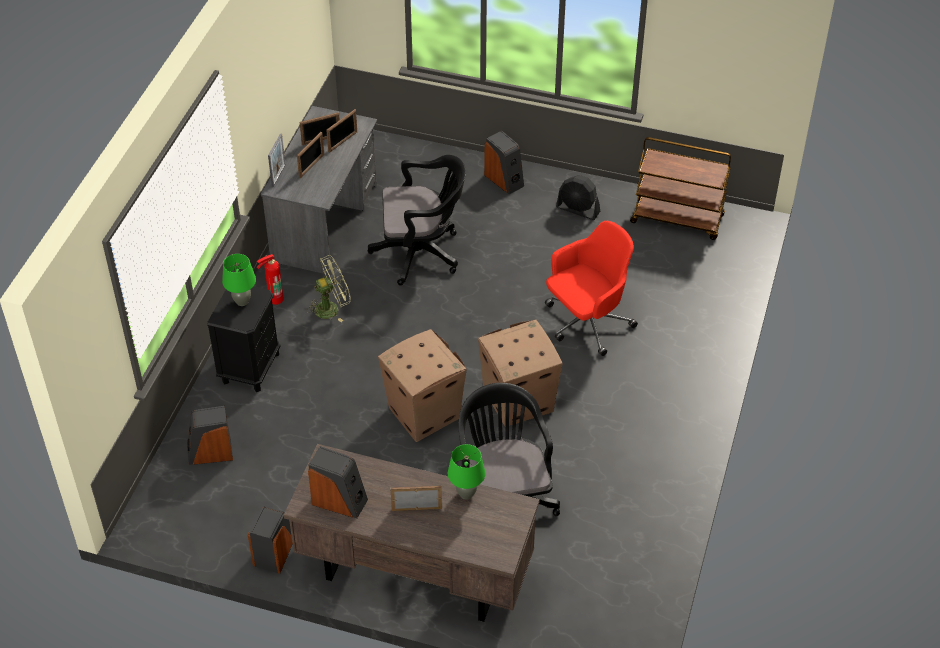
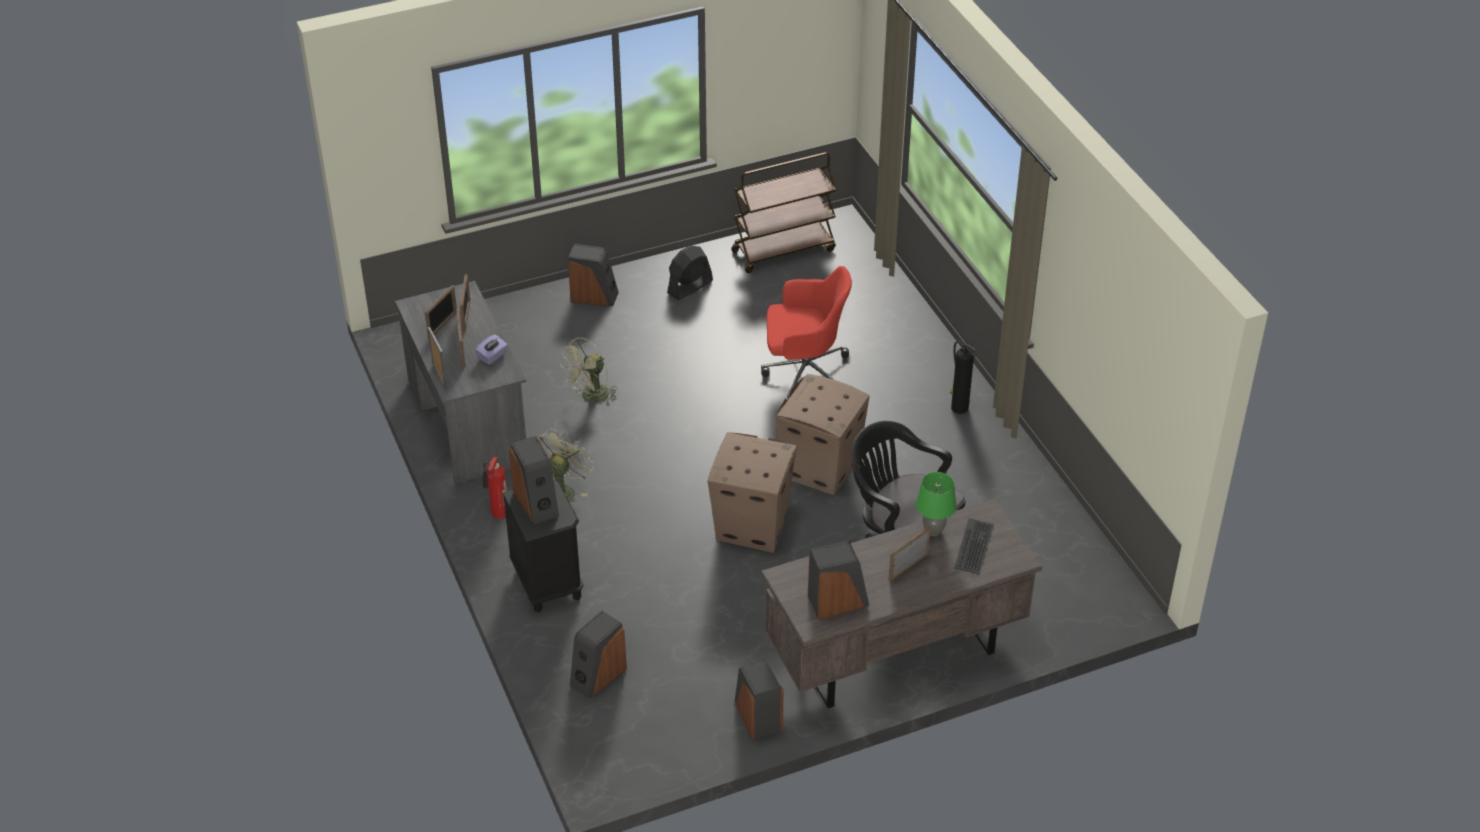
camera: 40 degrees left, 5 degrees down
green table lamp [222,254,256,306] -> speaker [509,436,559,524]
black office chair [368,155,466,286] -> green fan [560,338,617,405]
red office chair [545,221,638,356] -> red office chair turned 75 degrees clockwise [761,266,852,398]
black fan [556,175,600,220] -> black fan turned 150 degrees clockwise [667,245,713,300]
none -> purple tissue box [475,334,508,365]
none -> fire extinguisher [950,341,977,414]
none -> keyboard [954,518,994,574]

